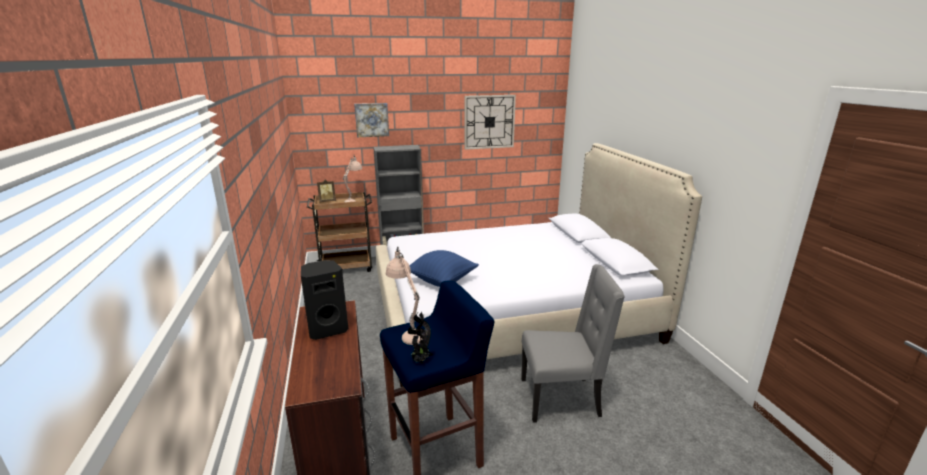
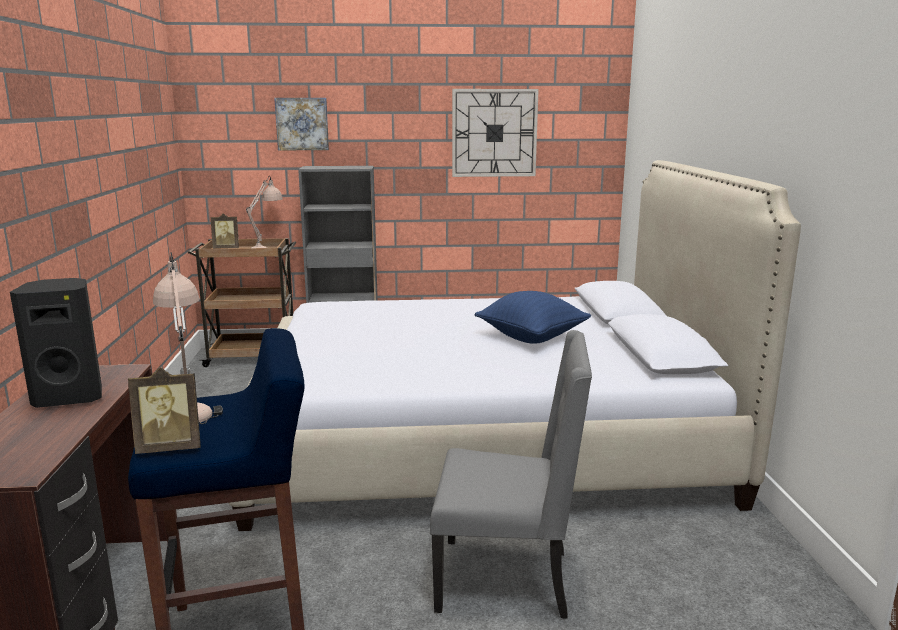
camera: 10 degrees right, 5 degrees down
potted plant [408,312,433,363] -> picture frame [128,367,201,454]
blue pillow [409,250,479,287] -> blue pillow moved to [475,291,591,344]

